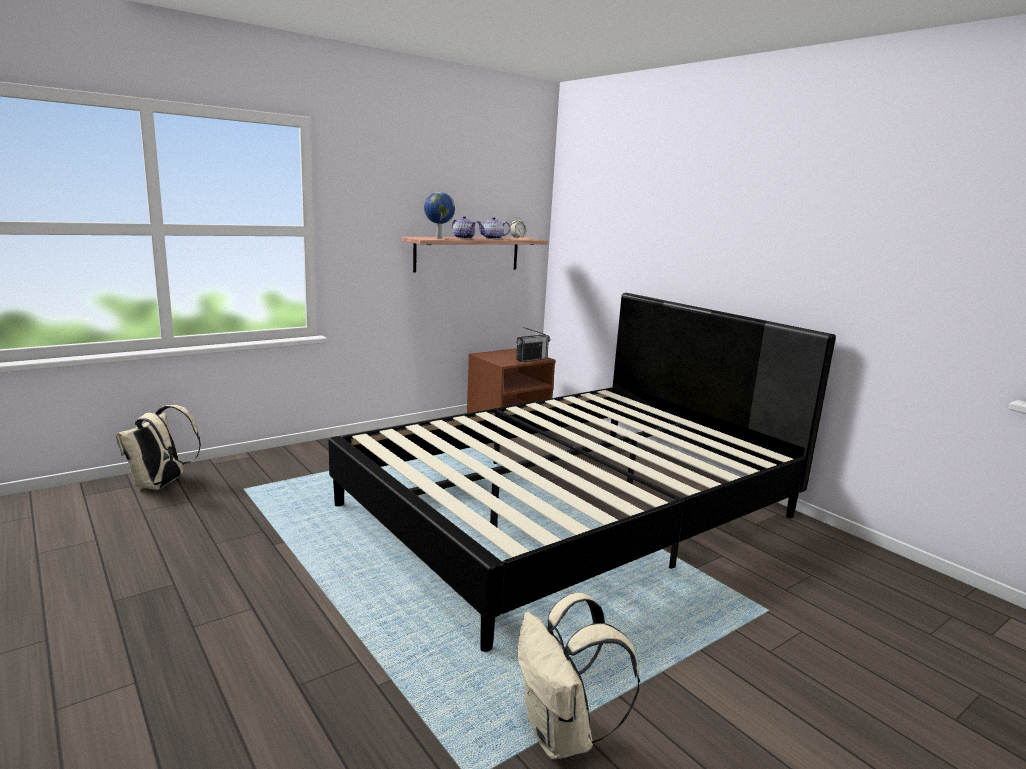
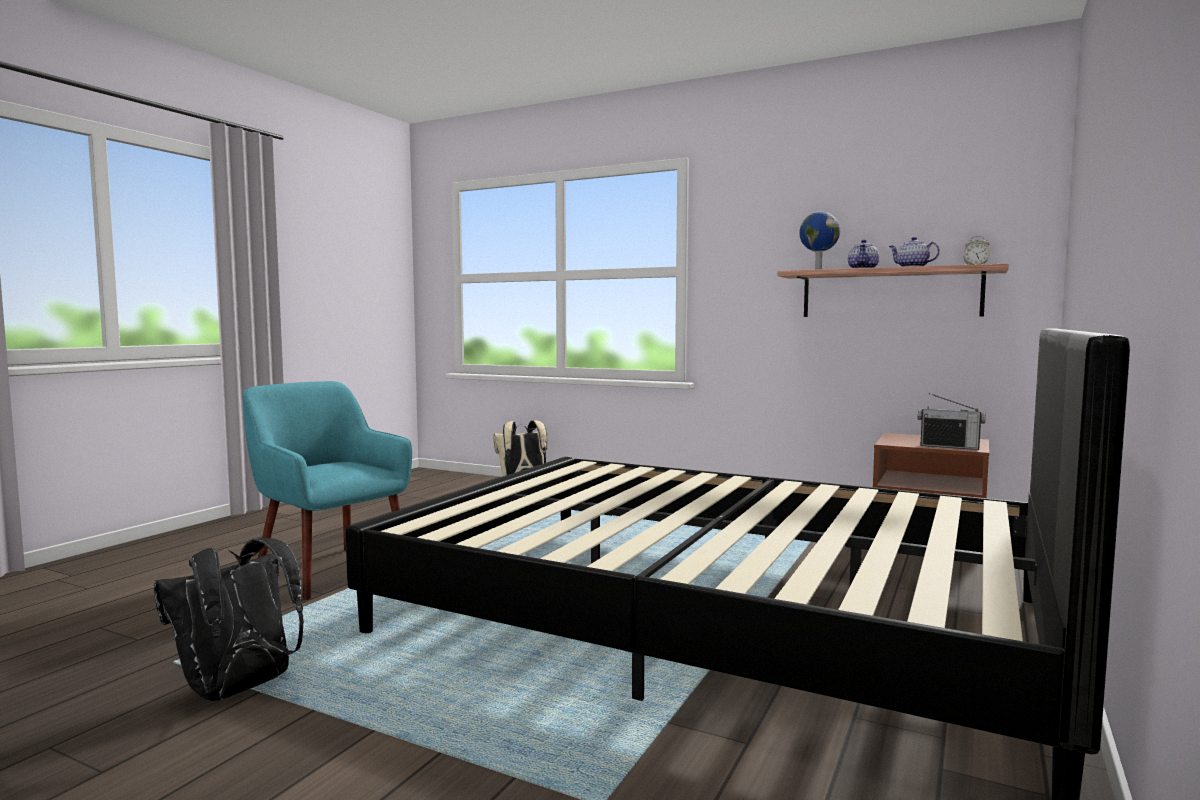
camera: 65 degrees right, 10 degrees down
beige backpack [518,593,640,759] -> black backpack [153,538,304,701]
none -> turquoise armchair [243,381,412,600]

